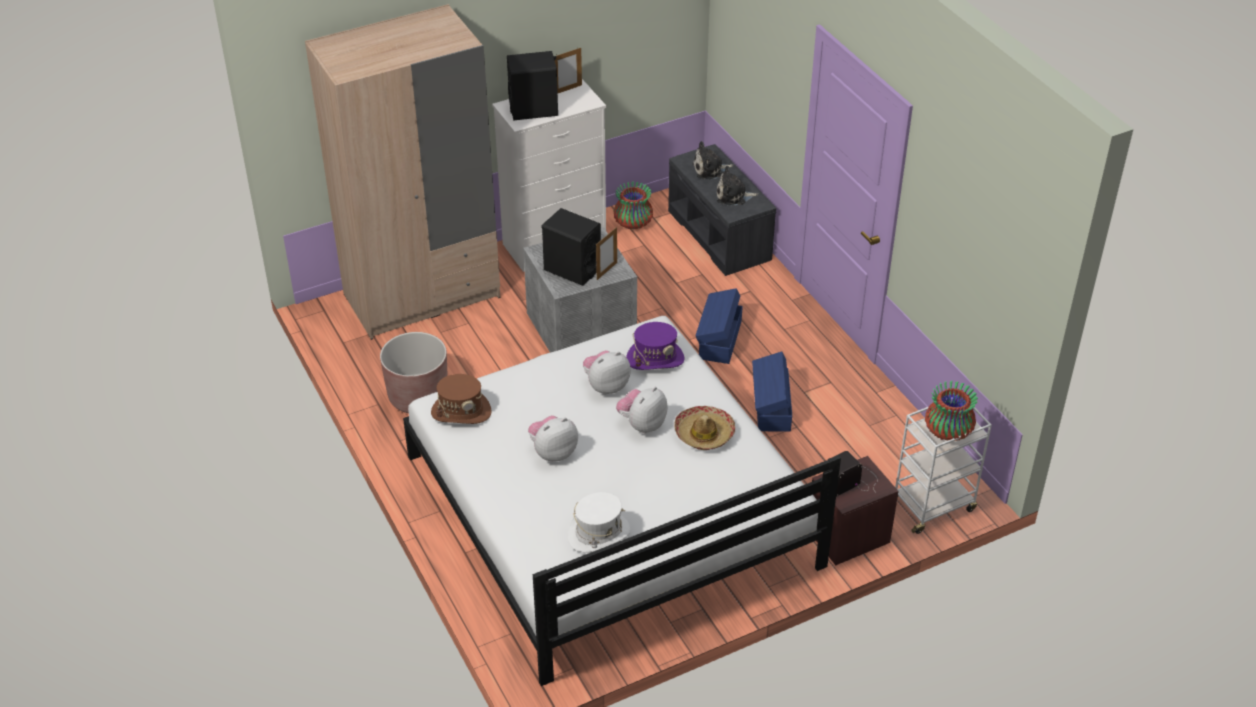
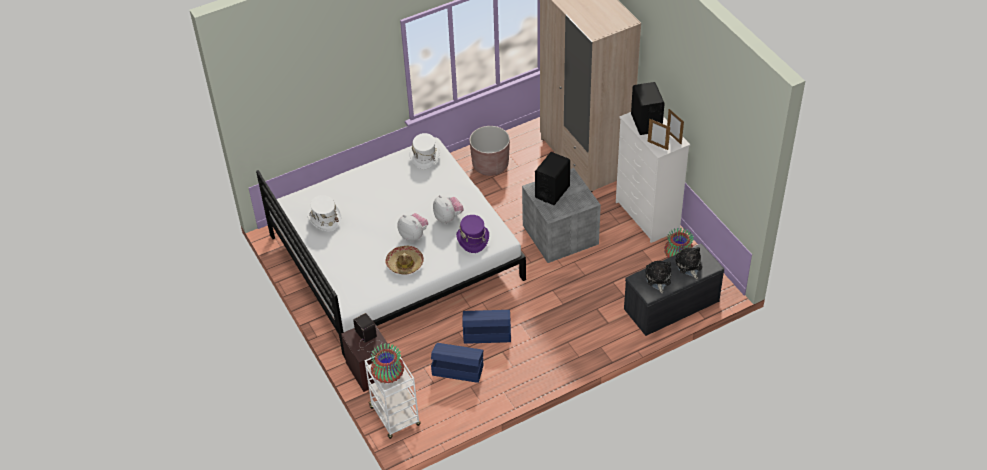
camera: 90 degrees right, 5 degrees up
brown hat [431,374,492,424] -> white hat [409,133,440,169]
plush toy [528,415,578,462] -> none
picture frame [596,227,617,280] -> picture frame moved to [648,118,670,150]
blue storage box [695,288,743,364] -> blue storage box moved to [431,343,483,383]

